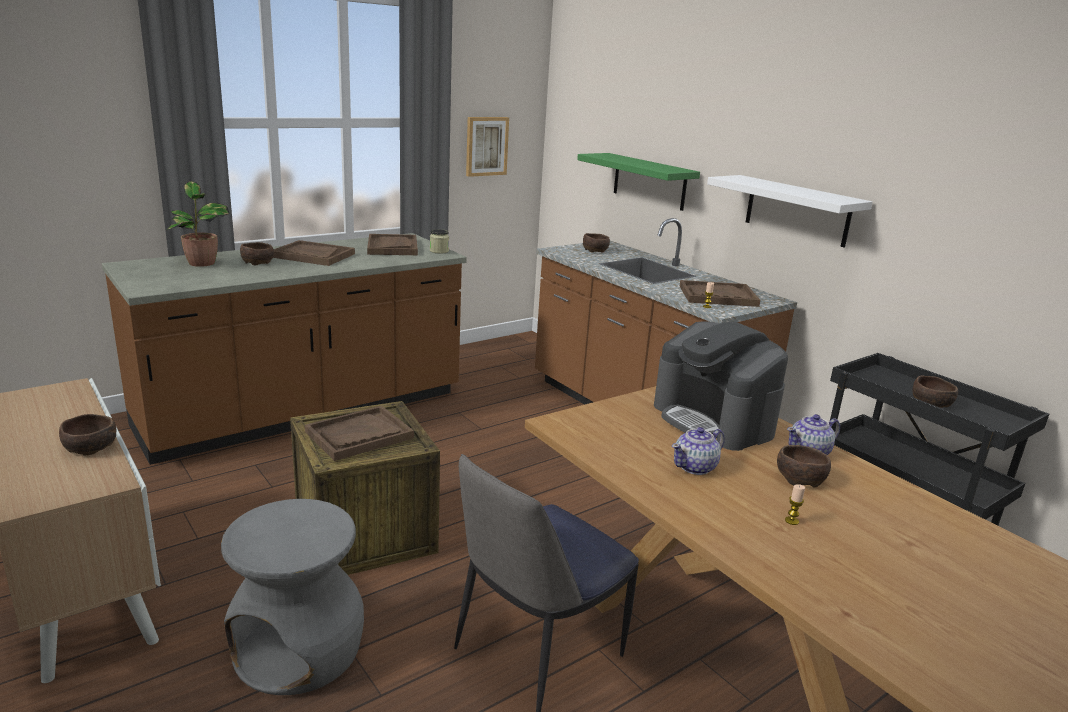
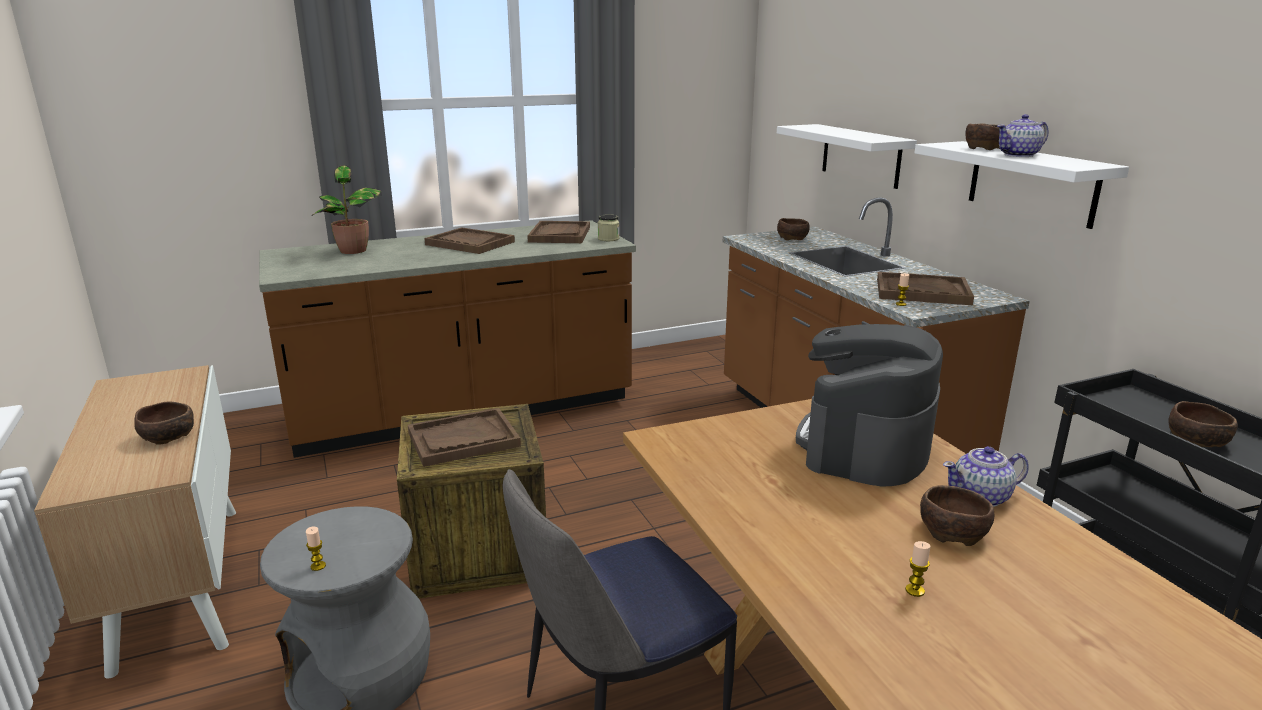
camera: 15 degrees right, 0 degrees up
brown bowl [240,242,274,265] -> brown bowl moved to [965,123,1006,150]
picture [466,117,509,177] -> none
green shelf [577,153,700,211] -> white shelf [777,124,917,189]
coffee machine [654,321,788,451] -> coffee machine turned 45 degrees clockwise [796,324,943,486]
teapot [672,427,725,475] -> teapot moved to [997,114,1048,157]
none -> candle [306,527,326,571]

